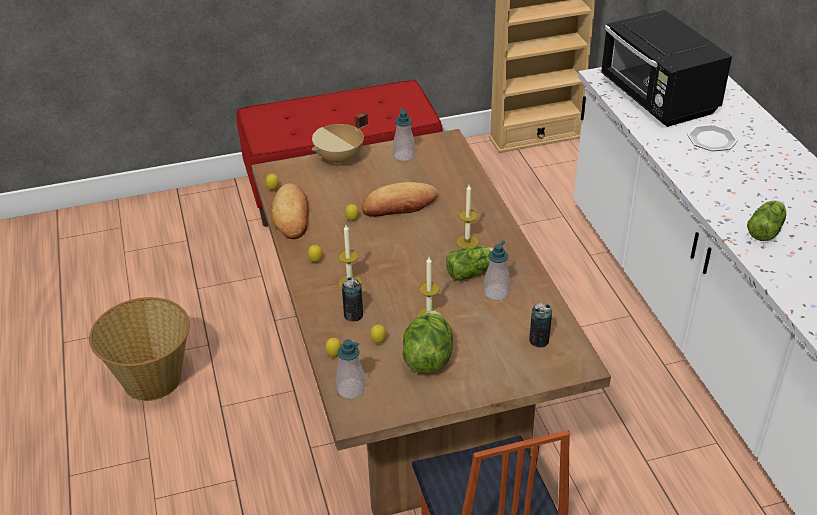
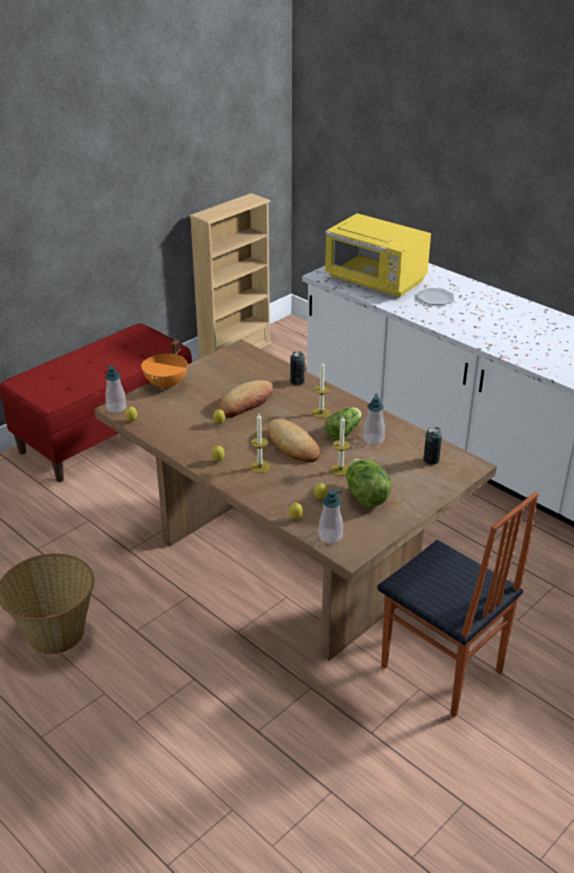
camera: 30 degrees left, 5 degrees down
bread [271,183,309,239] -> bread moved to [268,419,320,462]
beige cooking pot [312,112,368,164] -> orange cooking pot [141,339,188,390]
can [342,277,363,322] -> can moved to [290,351,305,385]
soap dispenser [393,108,415,161] -> soap dispenser moved to [105,365,127,413]
black microwave [601,10,732,127] -> yellow microwave [325,213,431,297]
lettuce [747,200,786,241] -> none

